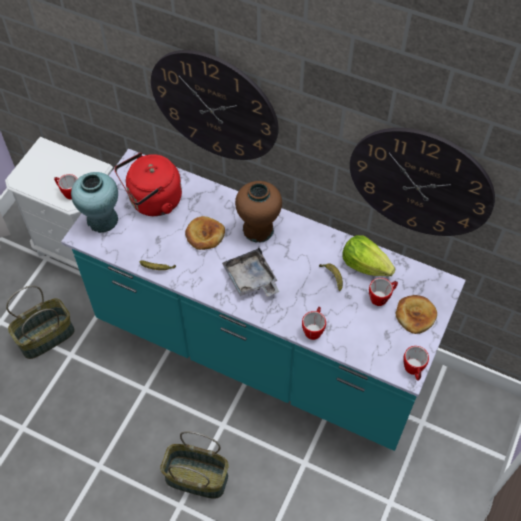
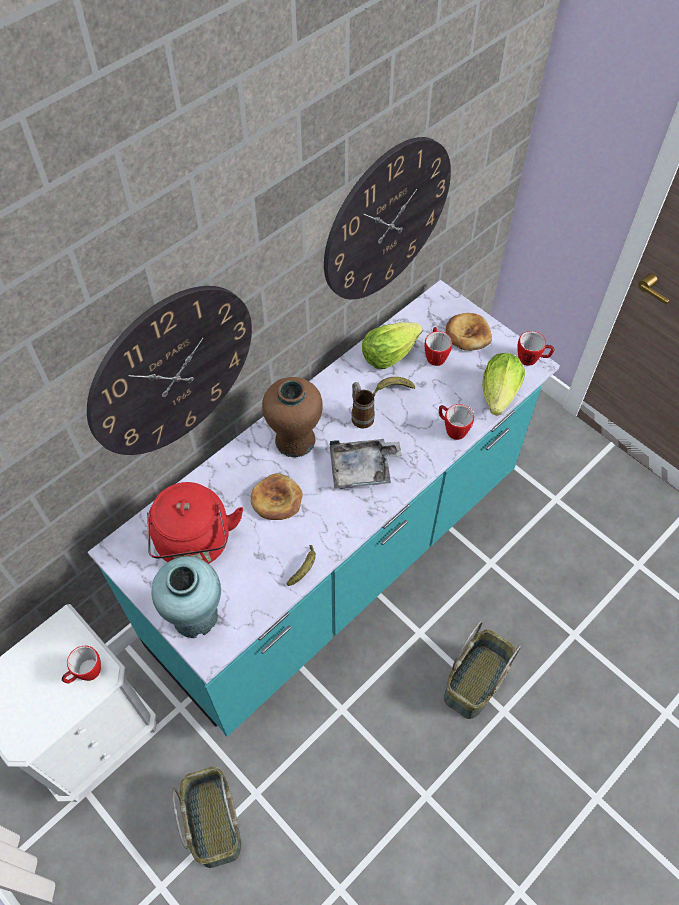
camera: 70 degrees left, 0 degrees up
none -> mug [351,382,375,428]
none -> lettuce [482,353,525,416]

